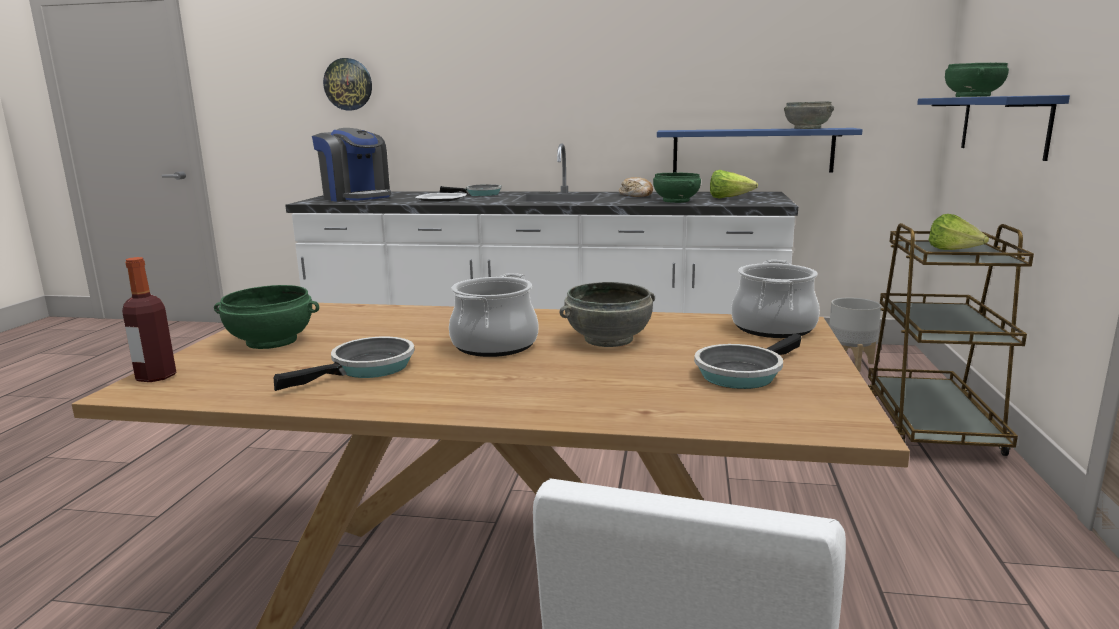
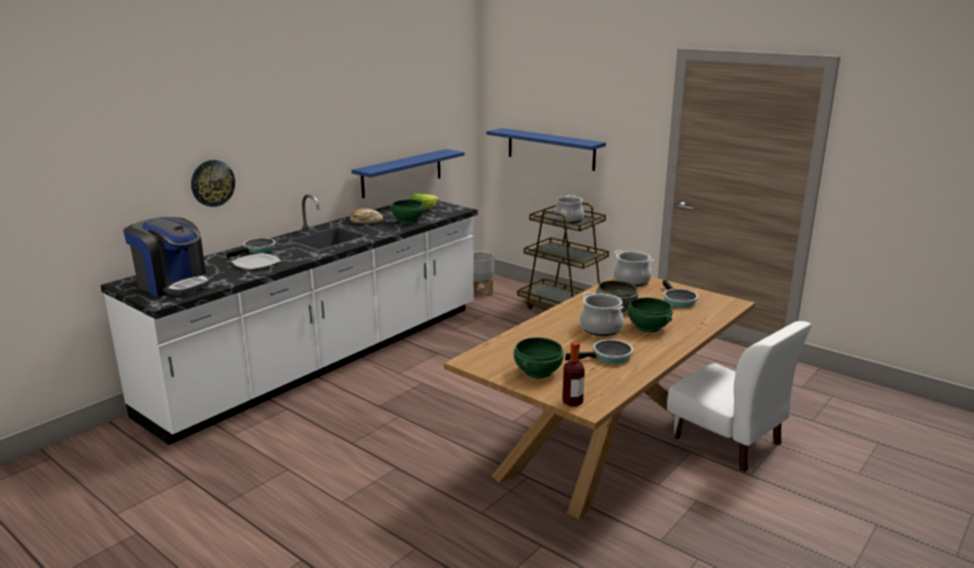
camera: 60 degrees left, 5 degrees up
frying pan [274,337,415,391] -> frying pan turned 90 degrees clockwise [565,339,633,363]
coffee machine [312,128,391,202] -> coffee machine turned 45 degrees clockwise [123,217,211,297]
wall clock [323,58,372,110] -> wall clock moved to [191,160,235,207]
grey bowl [784,101,834,129] -> none
lettuce [928,214,989,250] -> cooking pot [554,195,584,223]
green bowl [945,63,1009,97] -> green bowl moved to [628,298,672,332]

